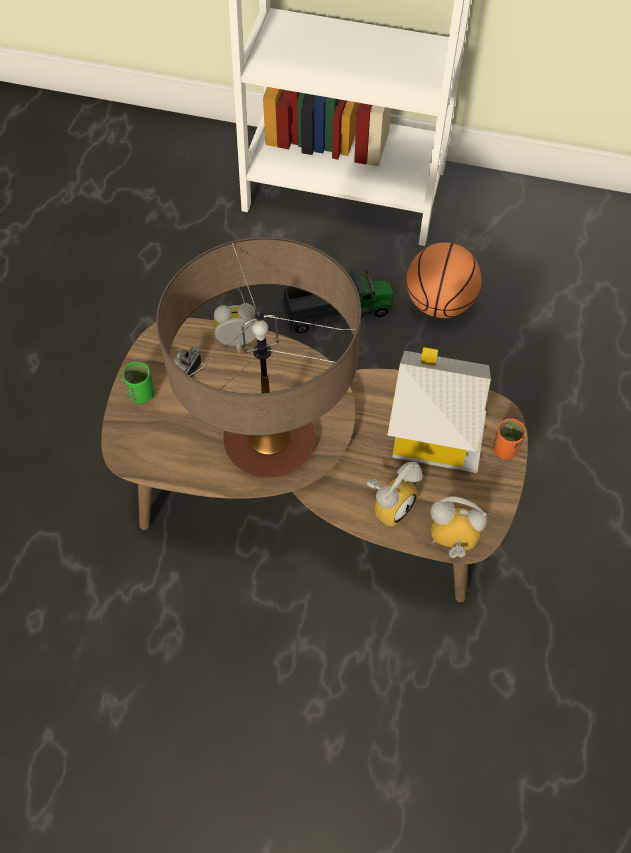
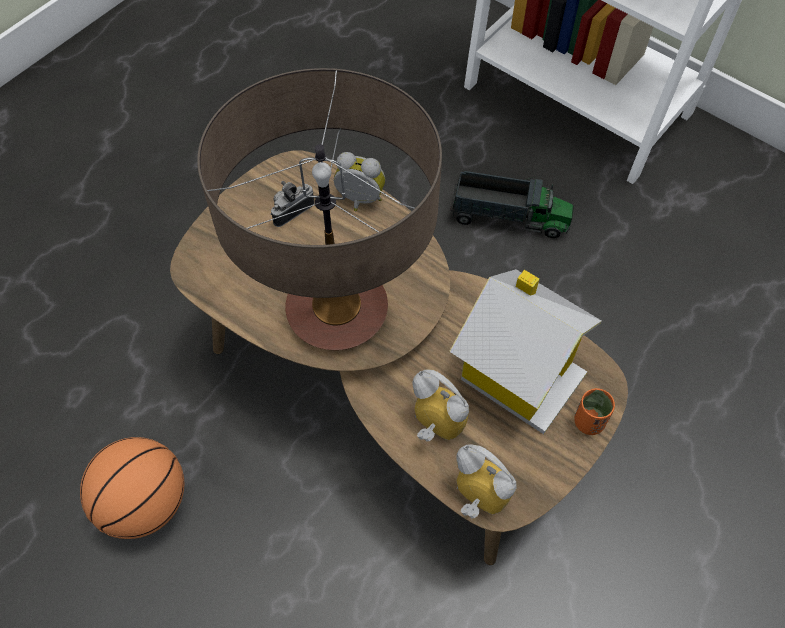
camera: 25 degrees right, 0 degrees up
green cup [122,362,155,403] -> none
alarm clock [366,462,423,527] -> alarm clock turned 120 degrees counterclockwise [412,369,469,442]
basketball [406,242,482,318] -> basketball moved to [80,437,184,539]

